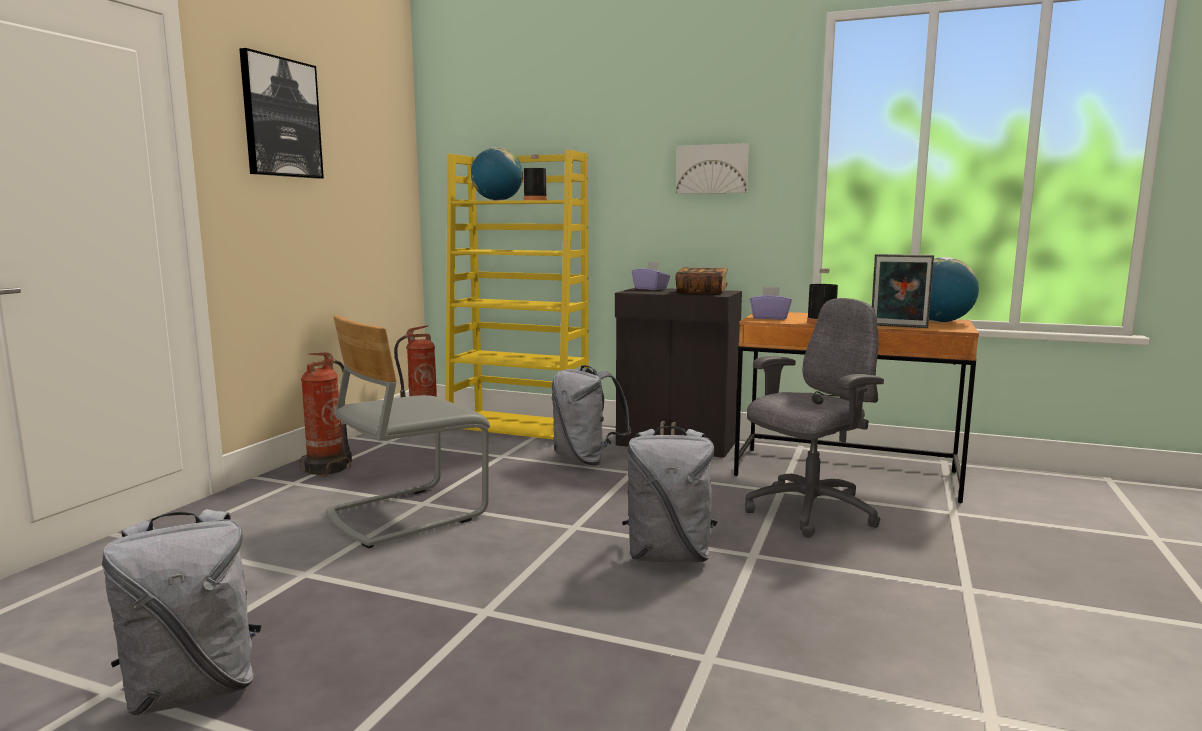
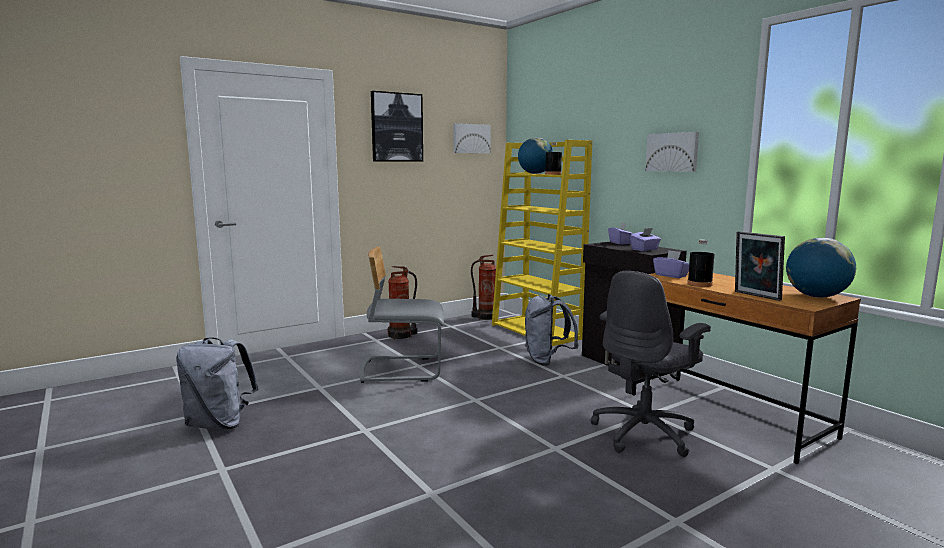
camera: 35 degrees right, 0 degrees up
grey backpack [622,426,718,562] -> none
book [675,267,728,294] -> purple tissue box [630,228,661,251]
grey office chair [745,298,884,538] -> grey office chair turned 135 degrees clockwise [591,271,711,457]
none -> picture [453,123,491,153]

